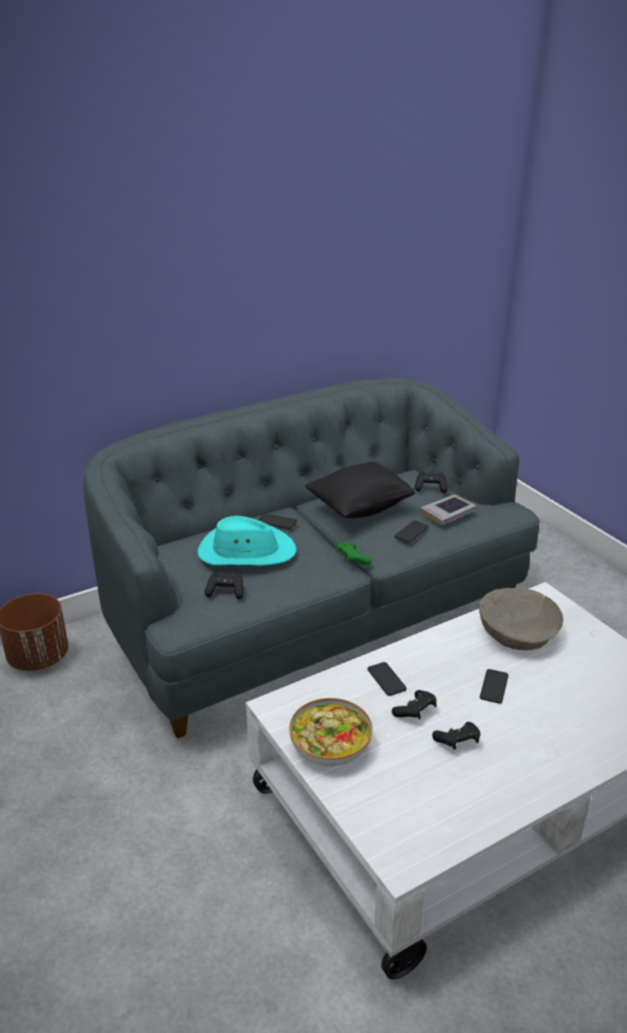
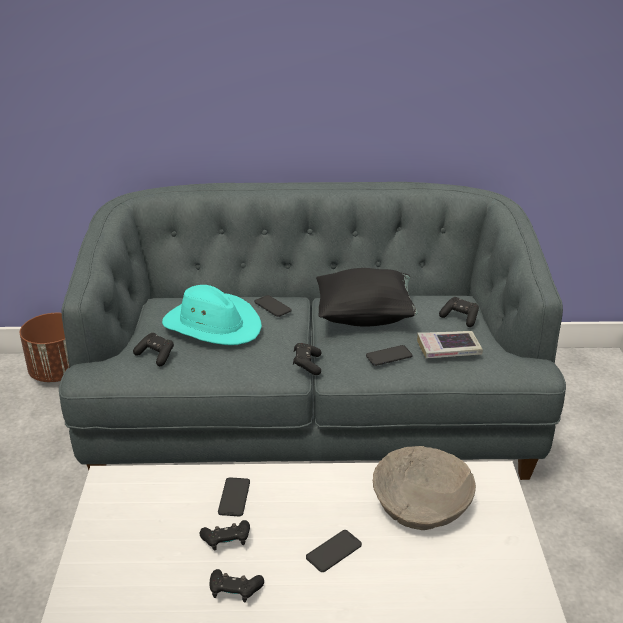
camera: 30 degrees right, 0 degrees up
bowl [289,698,373,766] -> none
green game controller [336,542,371,565] -> black game controller [293,343,322,375]

